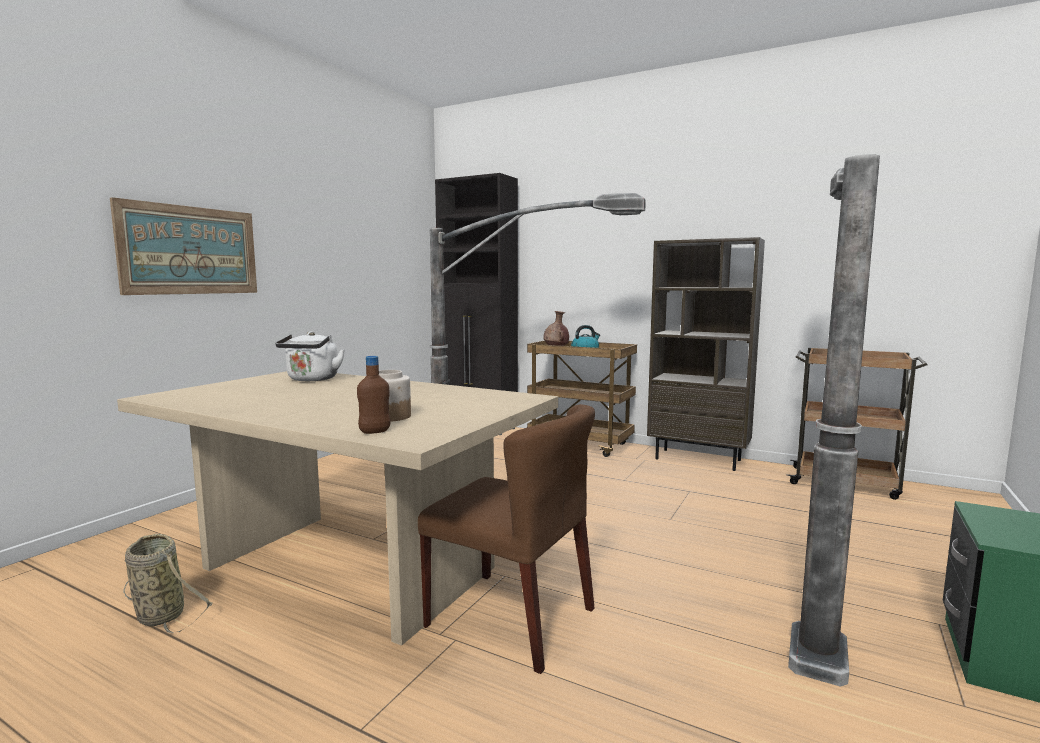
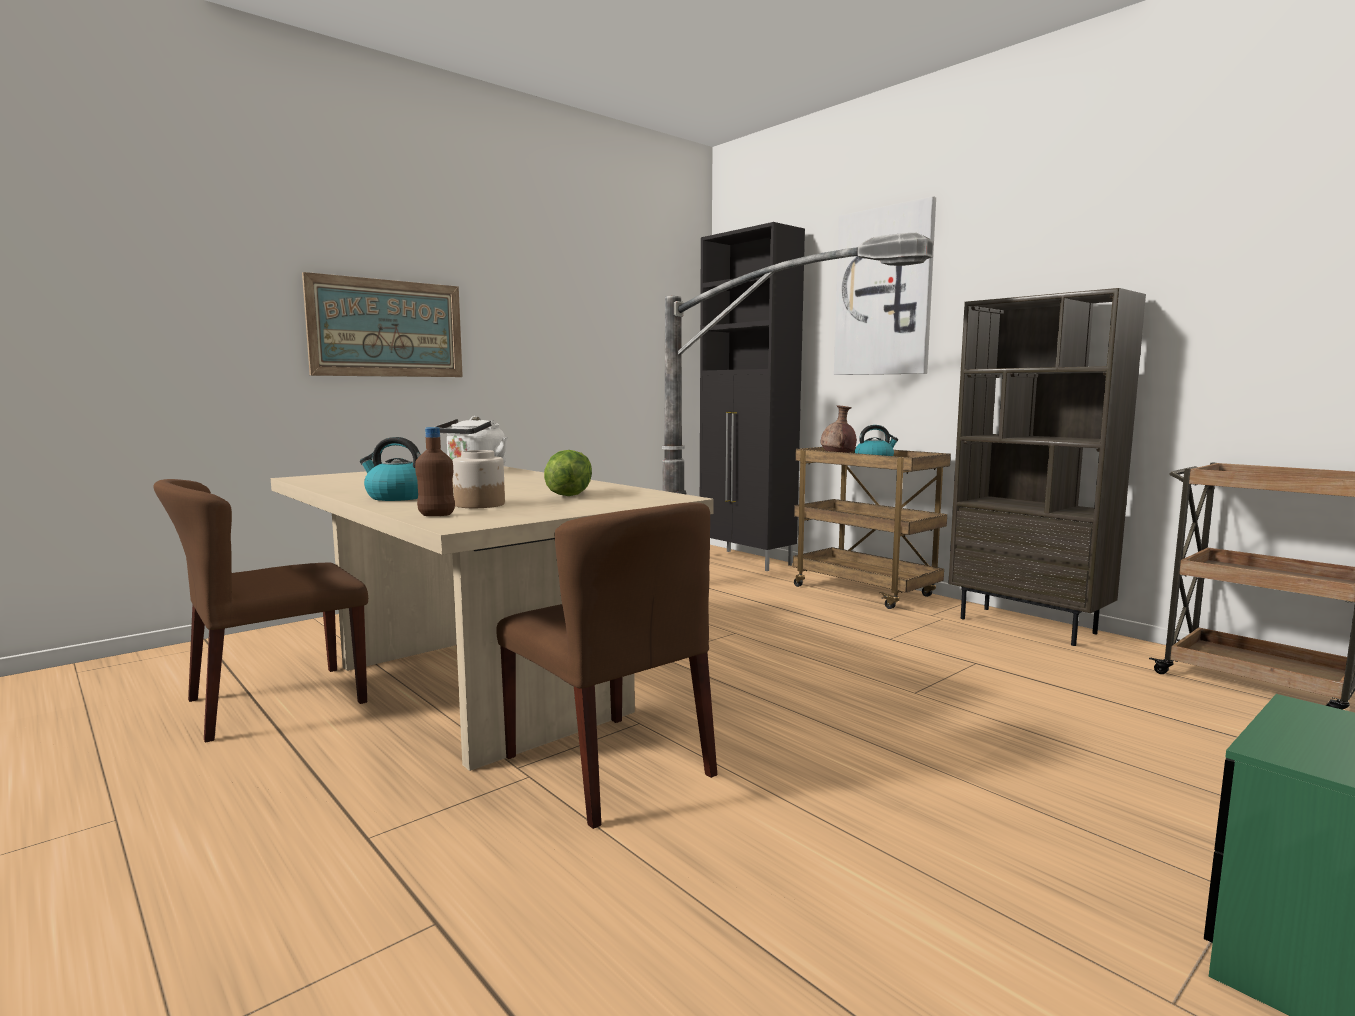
camera: 20 degrees right, 0 degrees up
basket [123,534,212,633] -> brown chair [153,479,368,743]
floor lamp [788,154,880,687] -> none
none -> kettle [360,437,421,501]
none -> lettuce [544,450,592,496]
none -> picture [834,196,936,375]

